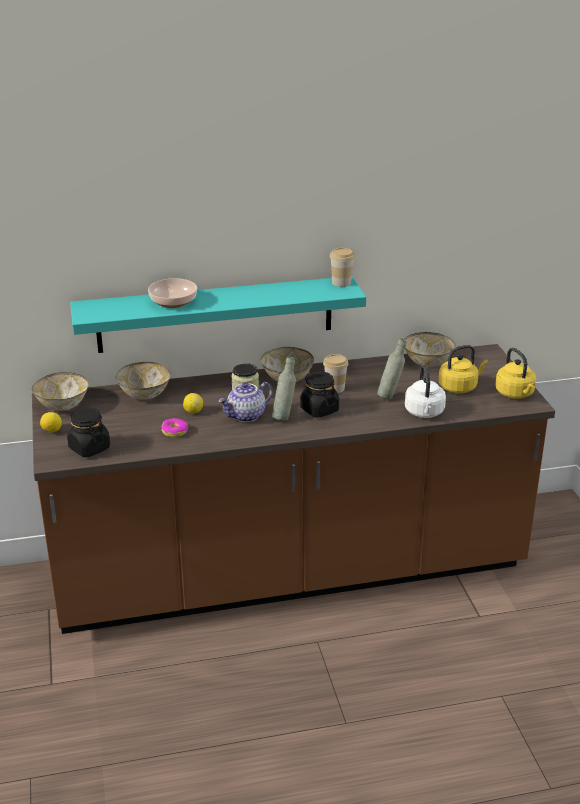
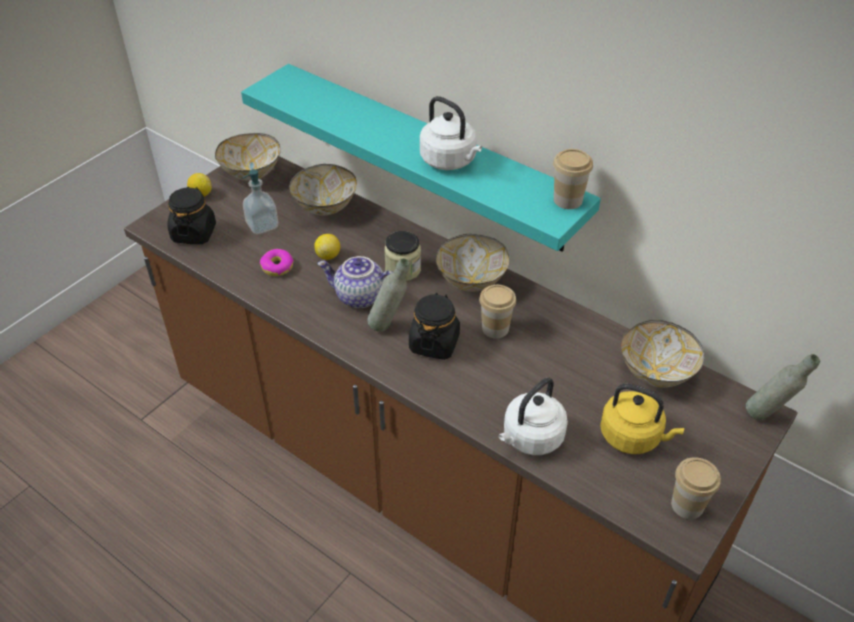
camera: 50 degrees right, 15 degrees up
bowl [148,278,197,308] -> none
grey bottle [377,338,407,400] -> grey bottle moved to [746,354,820,421]
yellow kettle [495,348,536,399] -> cup [671,457,721,519]
none -> soap dispenser [243,169,278,235]
none -> white kettle [420,96,482,170]

